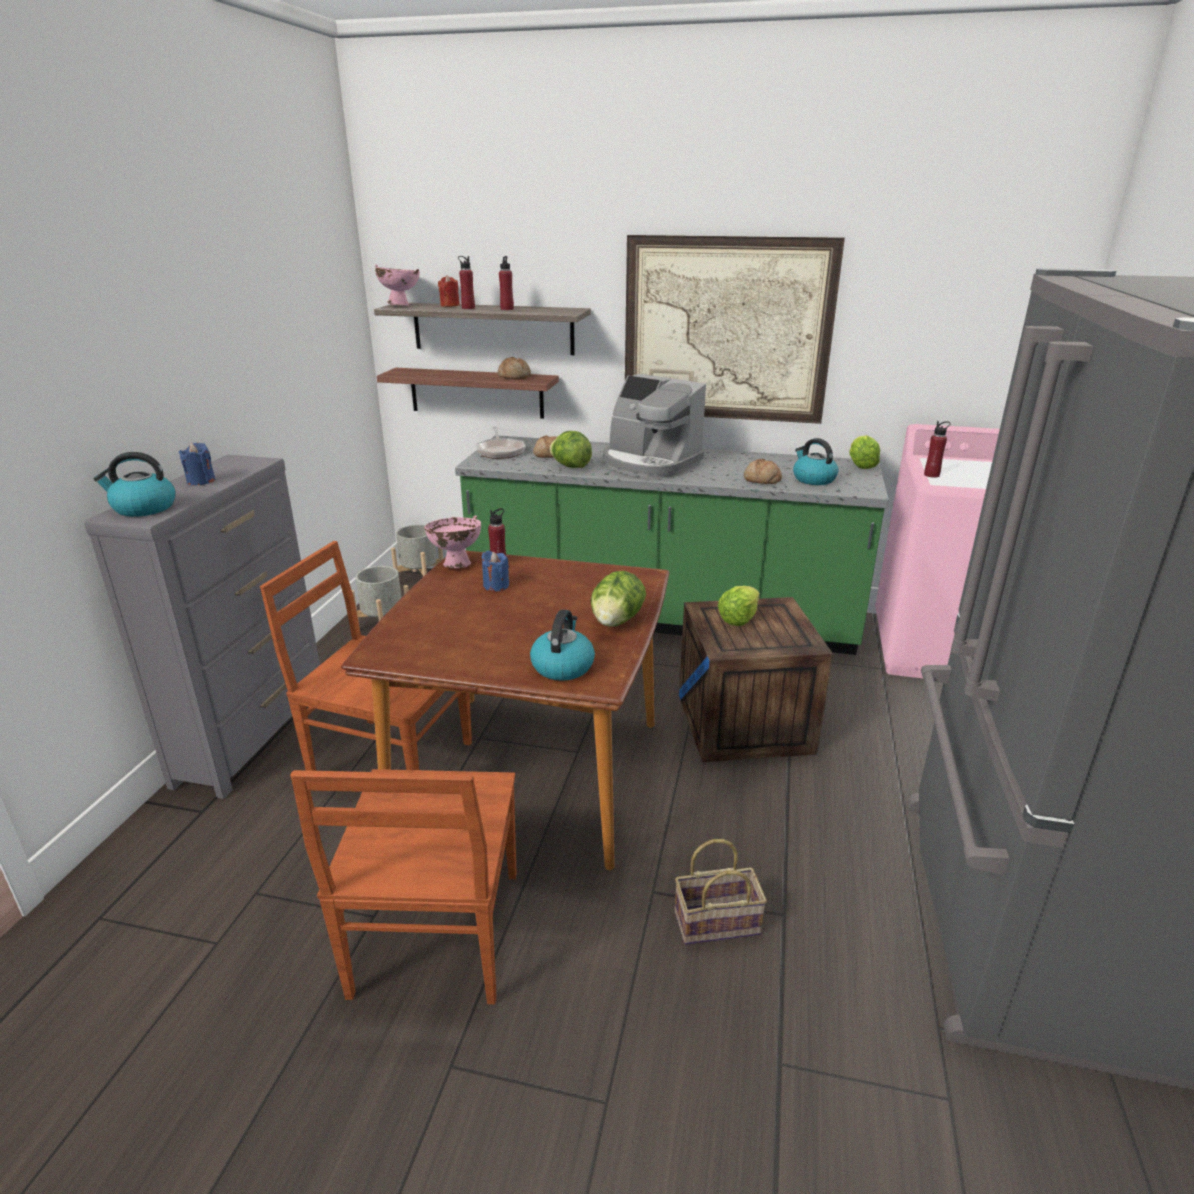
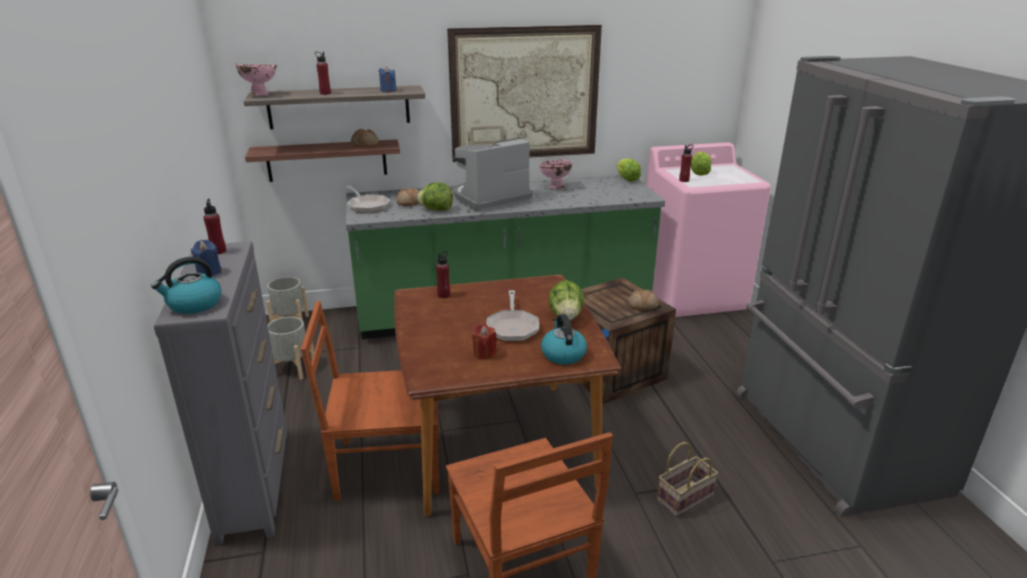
camera: 25 degrees left, 0 degrees up
pink bowl [425,515,481,568] -> pink bowl moved to [539,158,572,189]
red candle [438,275,460,307] -> red candle moved to [472,323,497,360]
blue candle [481,551,509,592] -> blue candle moved to [379,67,396,92]
red bottle [499,256,514,310] -> red bottle moved to [203,199,226,254]
coffee machine [603,374,706,478] -> coffee machine turned 135 degrees clockwise [453,138,533,212]
lettuce [718,586,760,626] -> lettuce moved to [691,152,711,176]
bread [744,459,782,484] -> bread moved to [629,288,658,310]
kettle [793,438,838,485] -> none
none -> frying pan [486,290,539,341]

